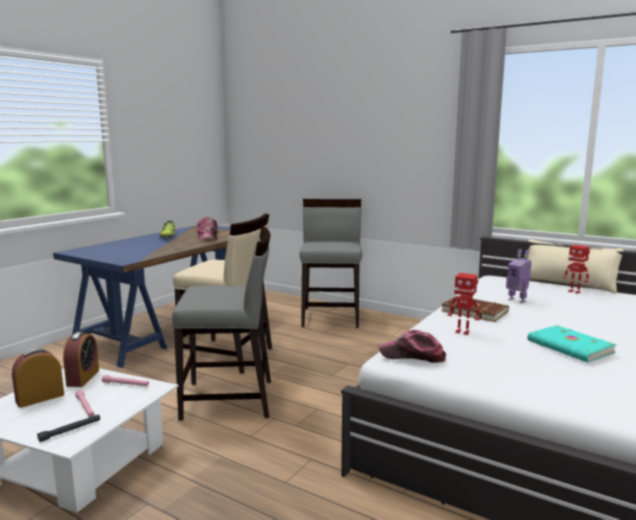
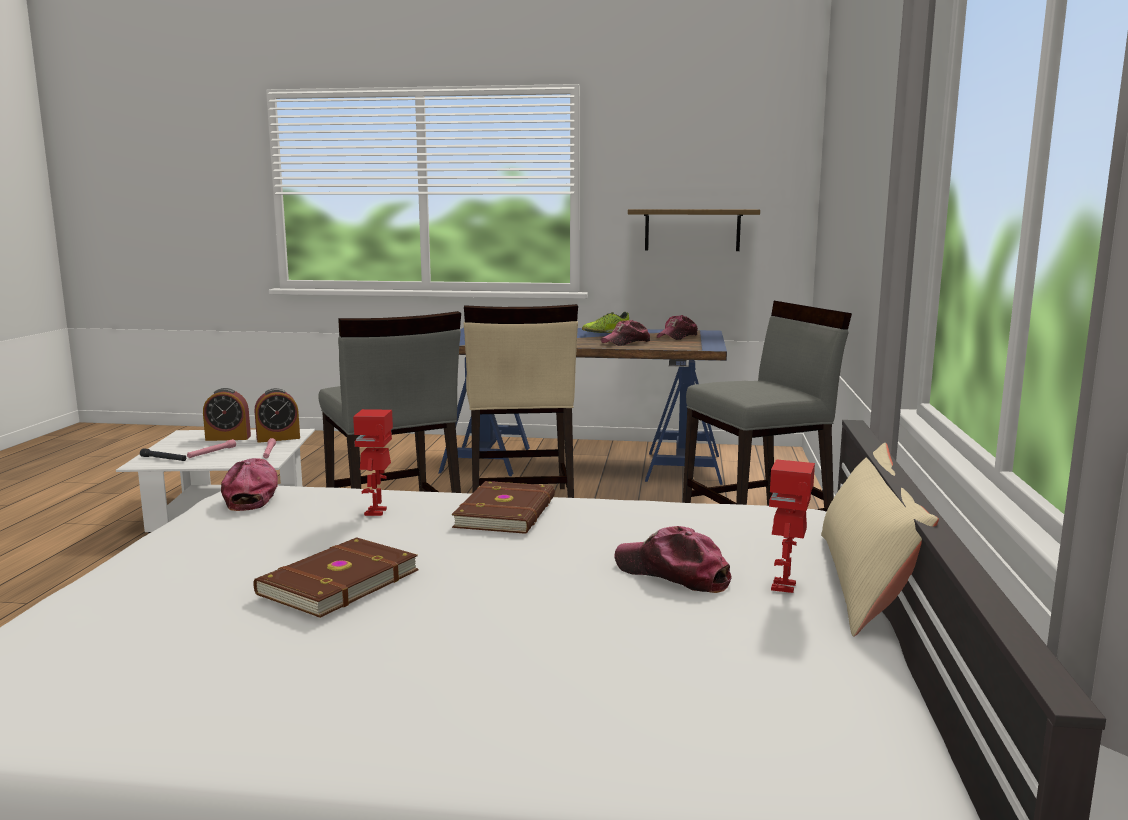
camera: 65 degrees right, 0 degrees up
alarm clock [12,348,64,408] -> alarm clock turned 150 degrees clockwise [203,388,251,441]
toy robot [506,249,532,303] -> none
turquoise book [528,325,616,362] -> brown book [253,538,419,618]
none -> cap [614,526,732,593]
none -> shelf [628,209,760,251]

